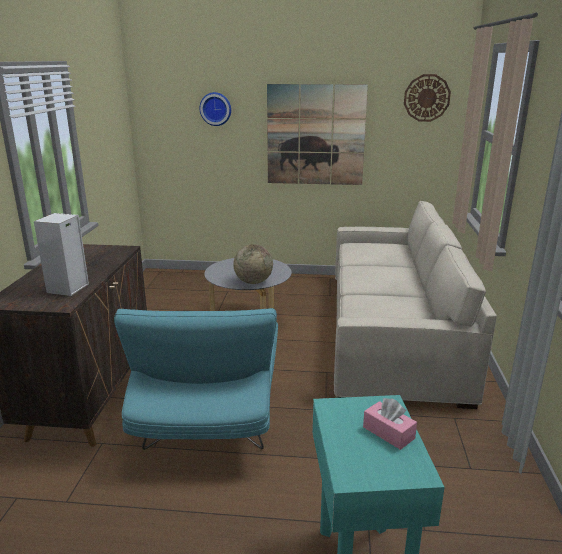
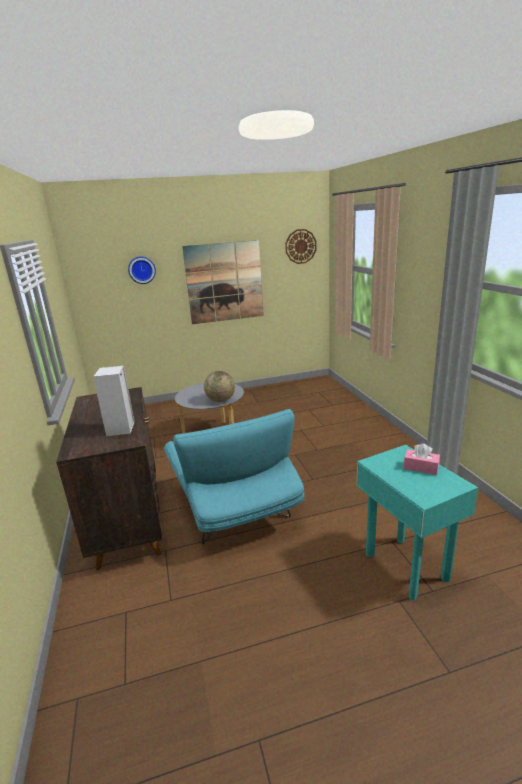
camera: 20 degrees left, 0 degrees up
beige sofa [334,201,497,409] -> none

